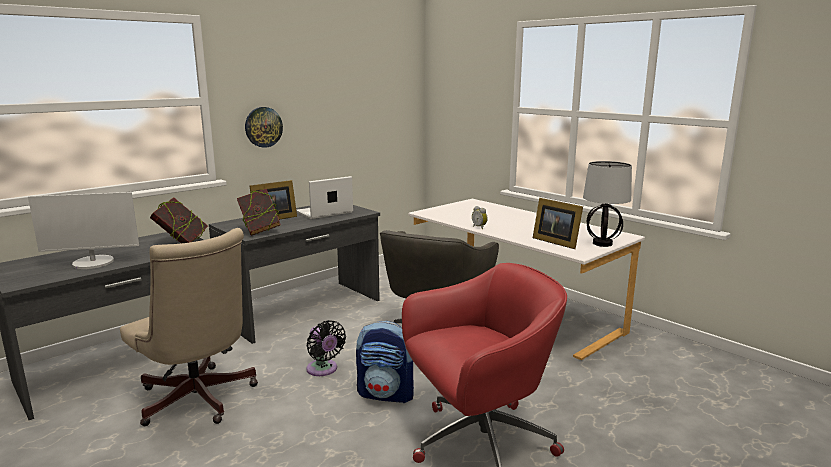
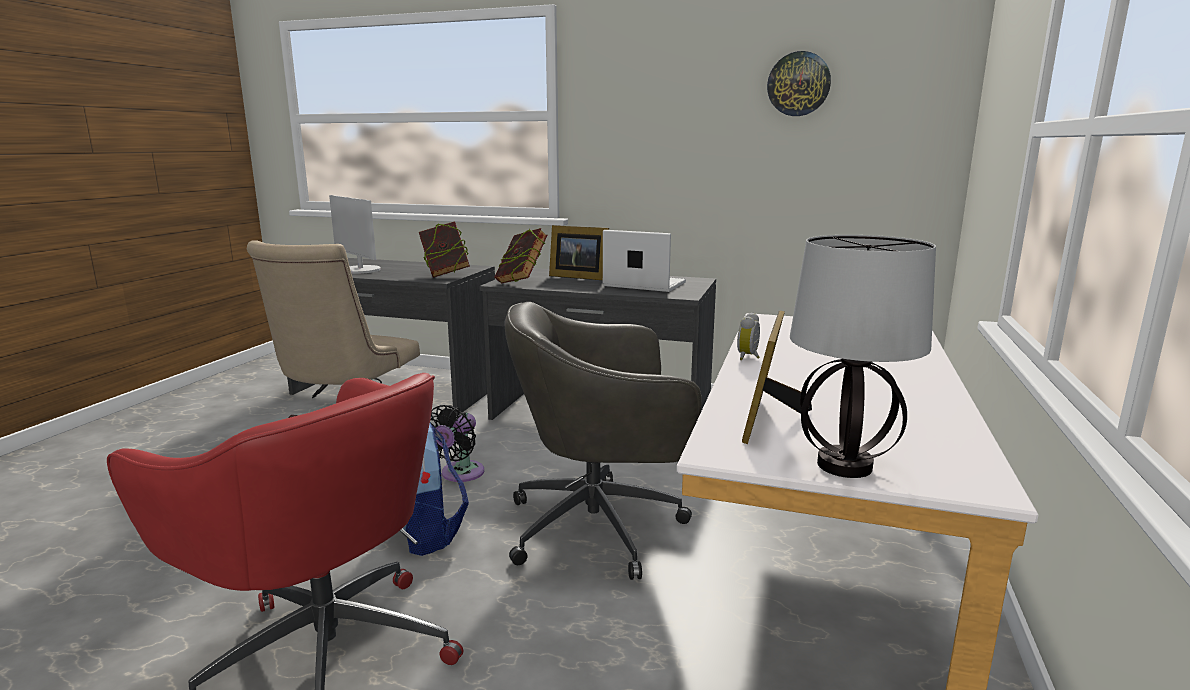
camera: 60 degrees right, 0 degrees up
wall clock [245,107,283,148] -> wall clock moved to [767,51,831,116]

